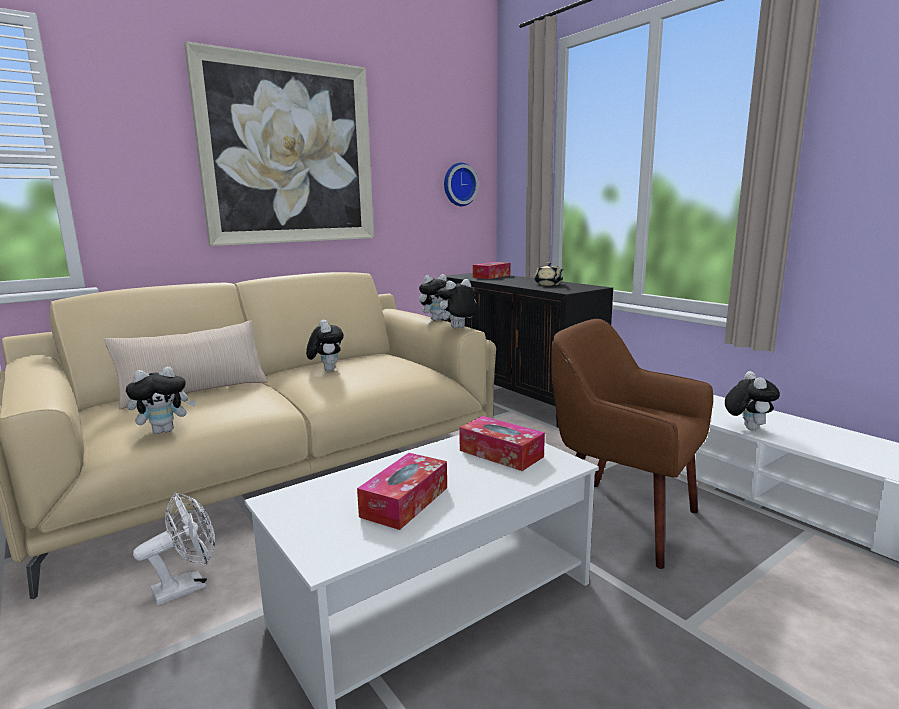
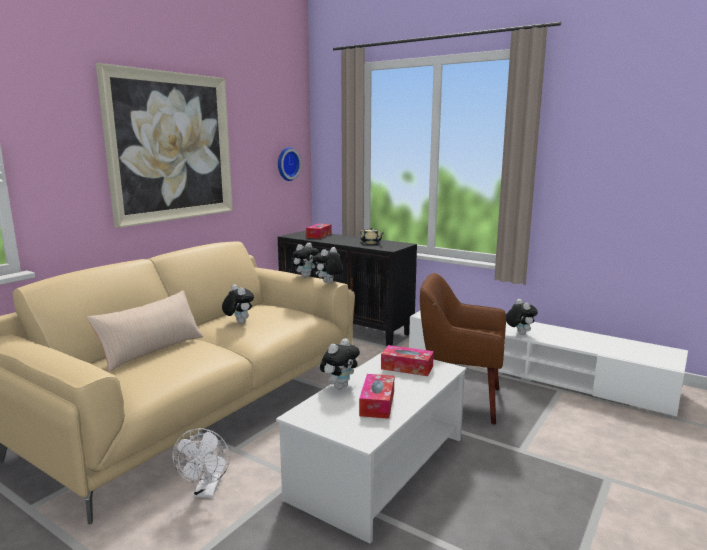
camera: 20 degrees left, 0 degrees up
plush toy [126,366,196,434] -> plush toy moved to [320,338,360,389]
white fan [133,493,215,605] -> white fan turned 150 degrees clockwise [172,428,230,498]

